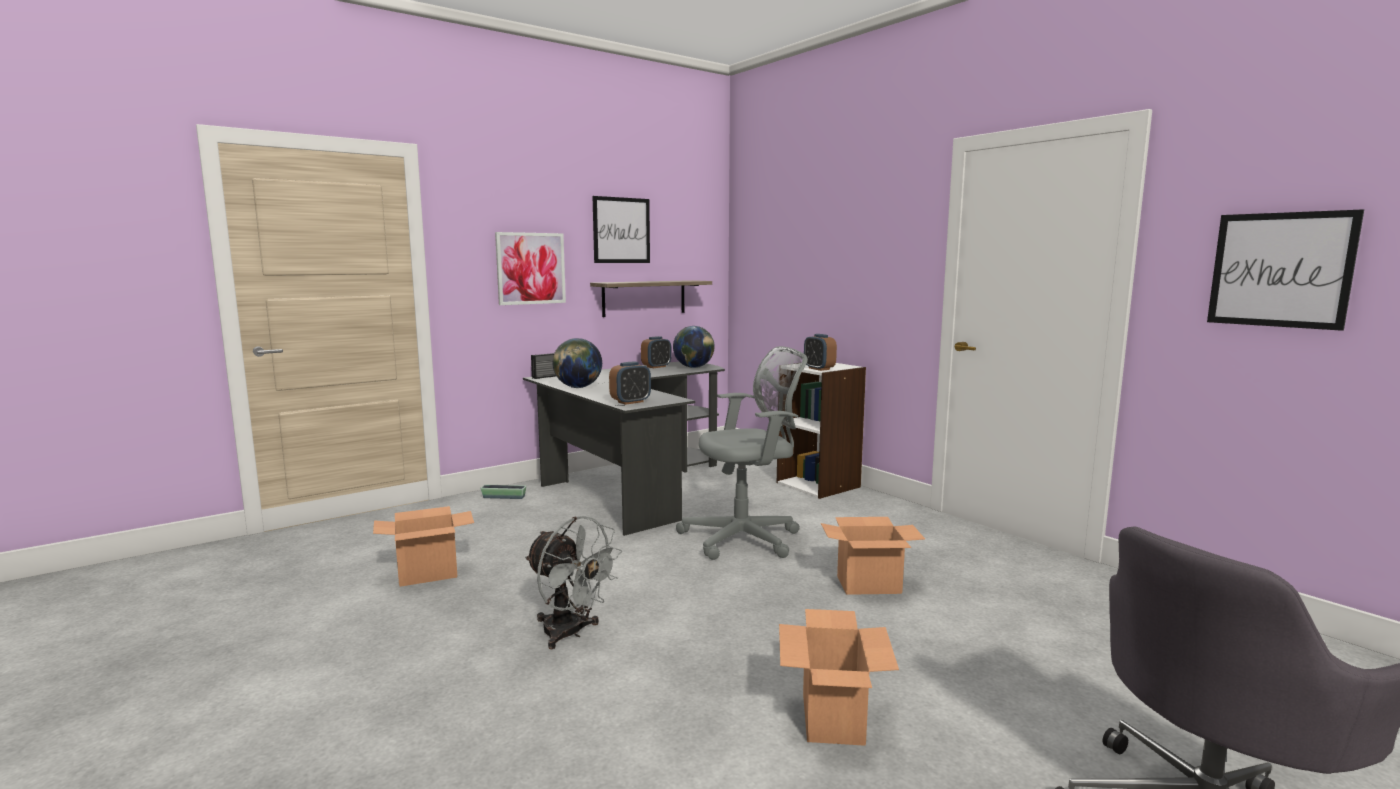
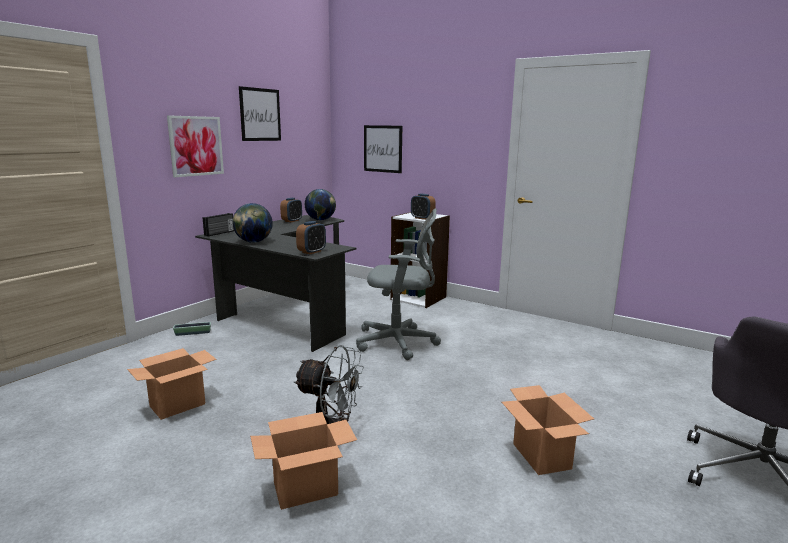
camera: 20 degrees left, 5 degrees up
shelf [590,280,712,317] -> none
grey office chair [676,346,808,560] -> grey office chair turned 45 degrees clockwise [356,208,441,360]
cardboard box [821,517,925,595] -> cardboard box moved to [250,412,357,510]
picture [1207,209,1364,331] -> picture moved to [364,125,402,173]

